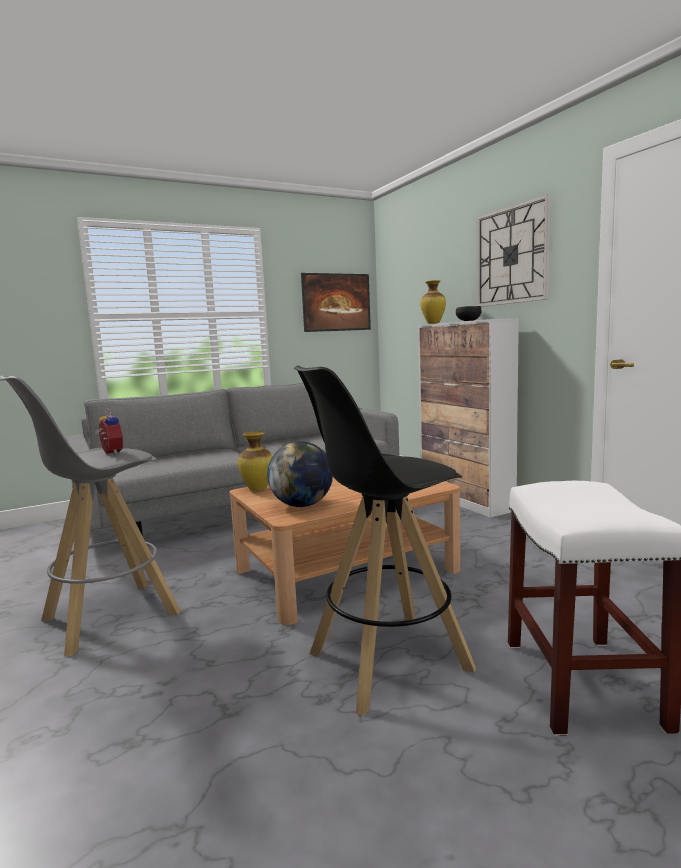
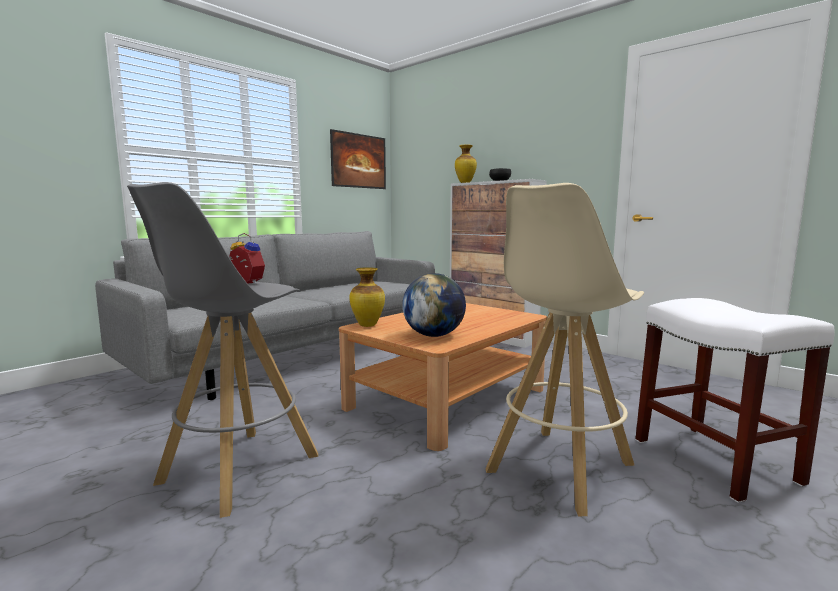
camera: 20 degrees left, 0 degrees up
black stool [294,366,476,715] -> beige stool [486,183,644,516]
wall clock [476,194,551,307] -> none

